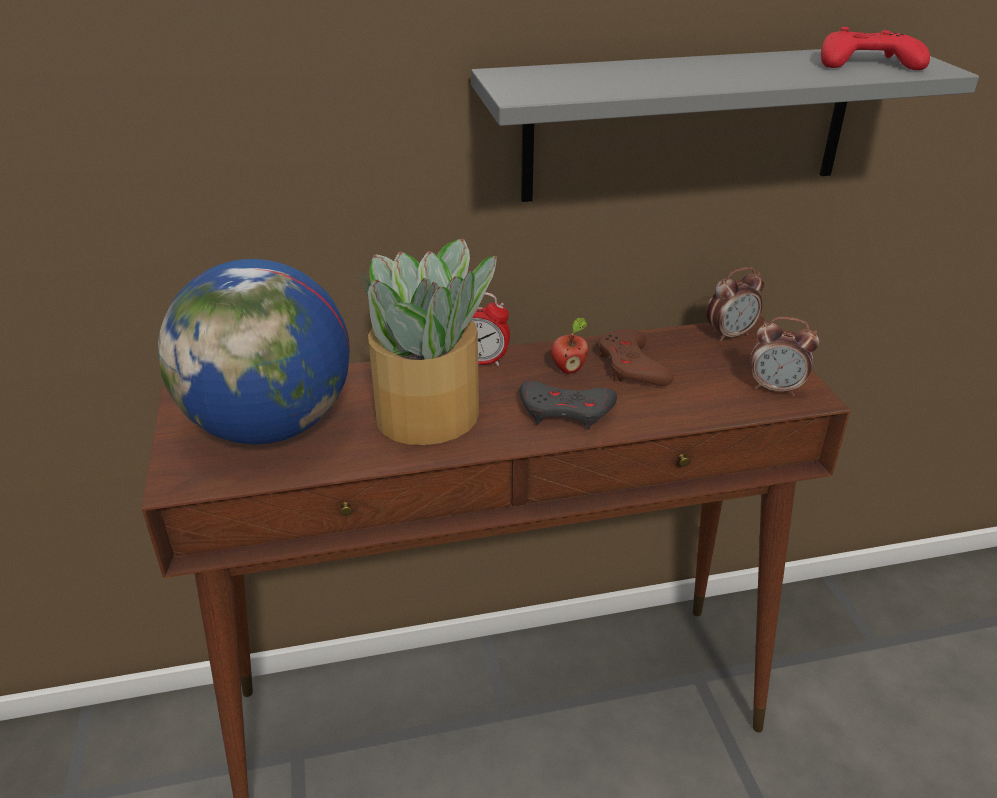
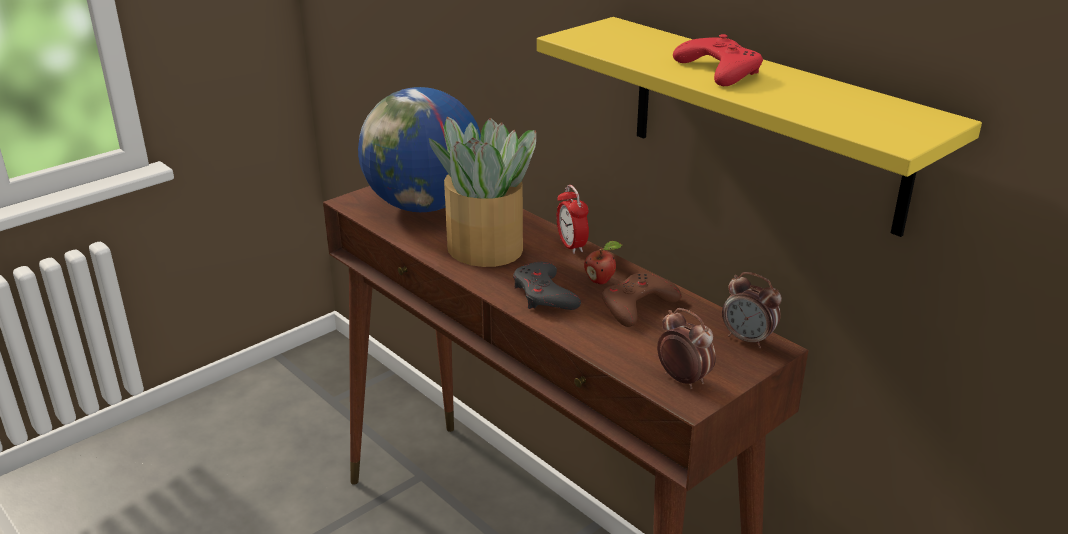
camera: 60 degrees right, 5 degrees down
grey shelf [471,49,979,202] -> yellow shelf [537,17,982,237]
alarm clock [750,317,819,396] -> alarm clock turned 150 degrees clockwise [657,308,716,389]
red game controller [821,27,930,70] -> red game controller moved to [673,34,763,86]

